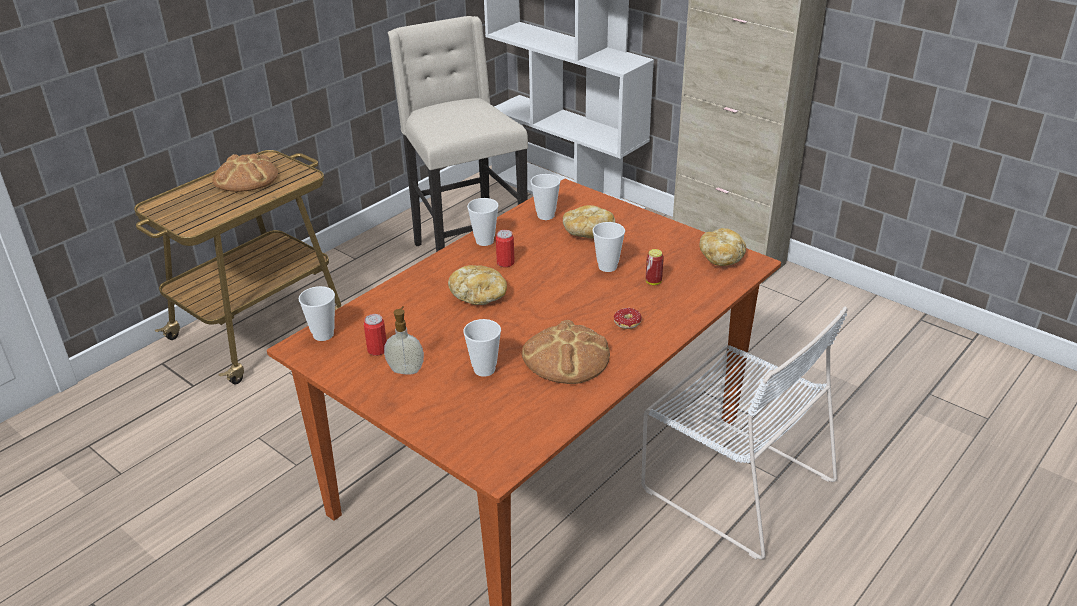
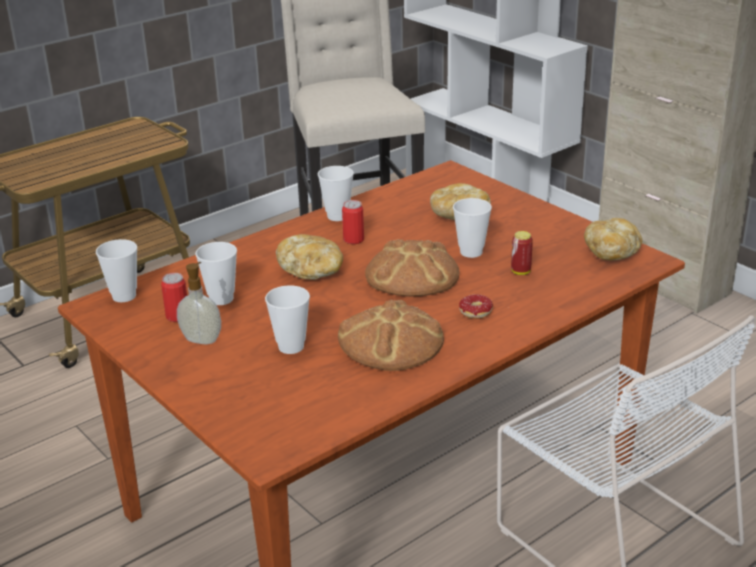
camera: 10 degrees right, 5 degrees down
bread [212,153,278,192] -> bread moved to [365,239,460,297]
cup [530,174,561,220] -> cup moved to [195,242,237,305]

